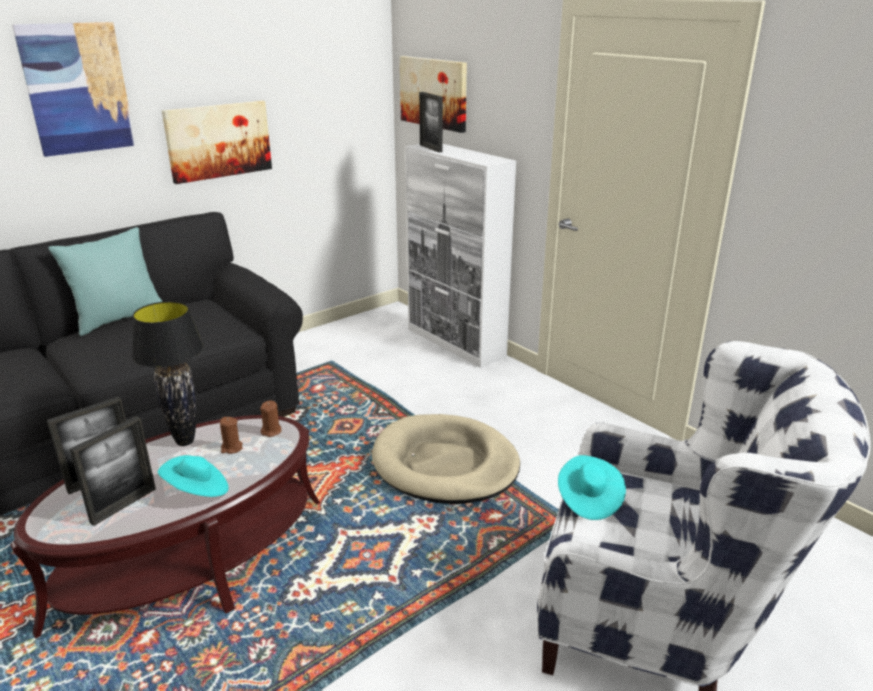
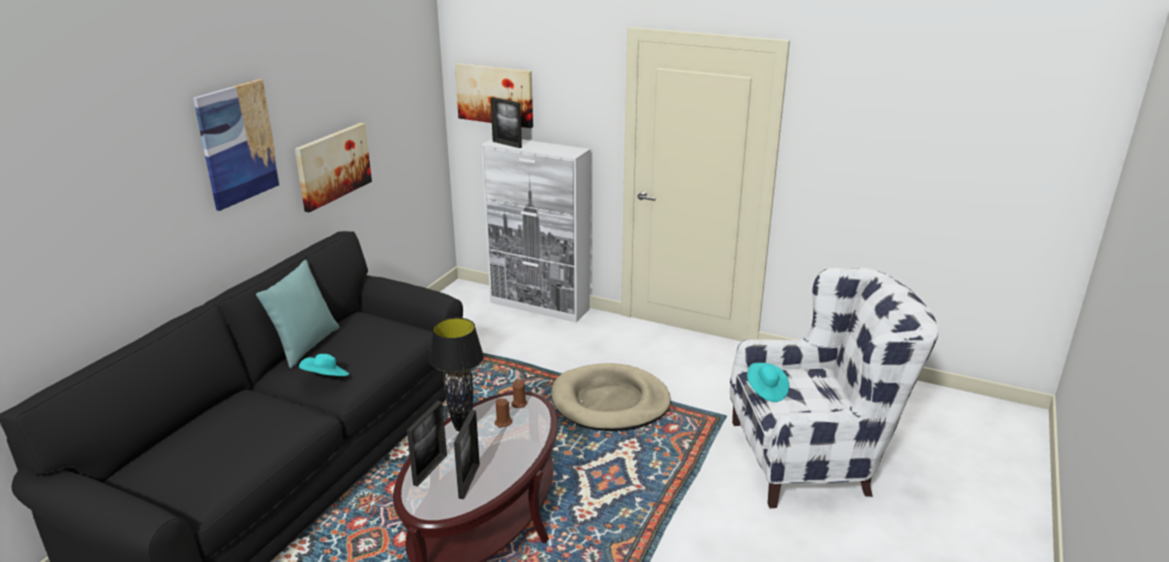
camera: 25 degrees left, 0 degrees up
turquoise hat [158,455,229,497] -> turquoise hat moved to [299,354,349,376]

